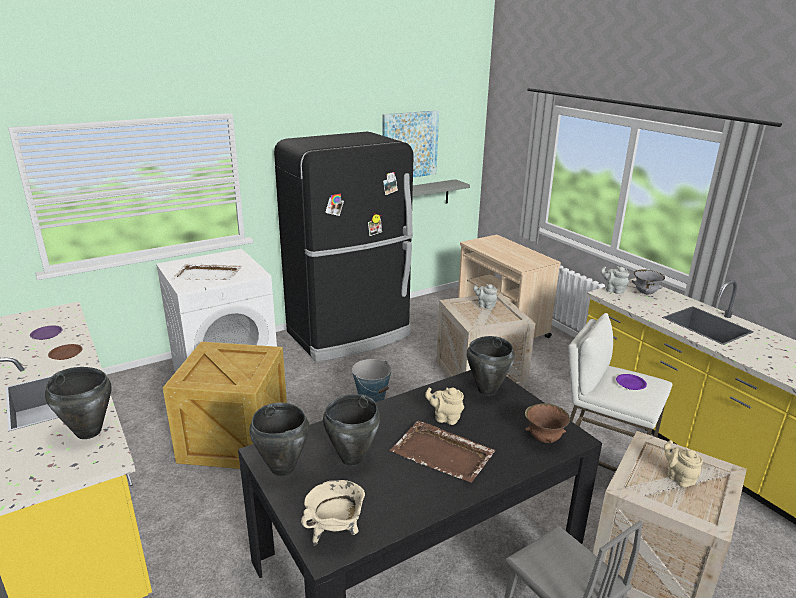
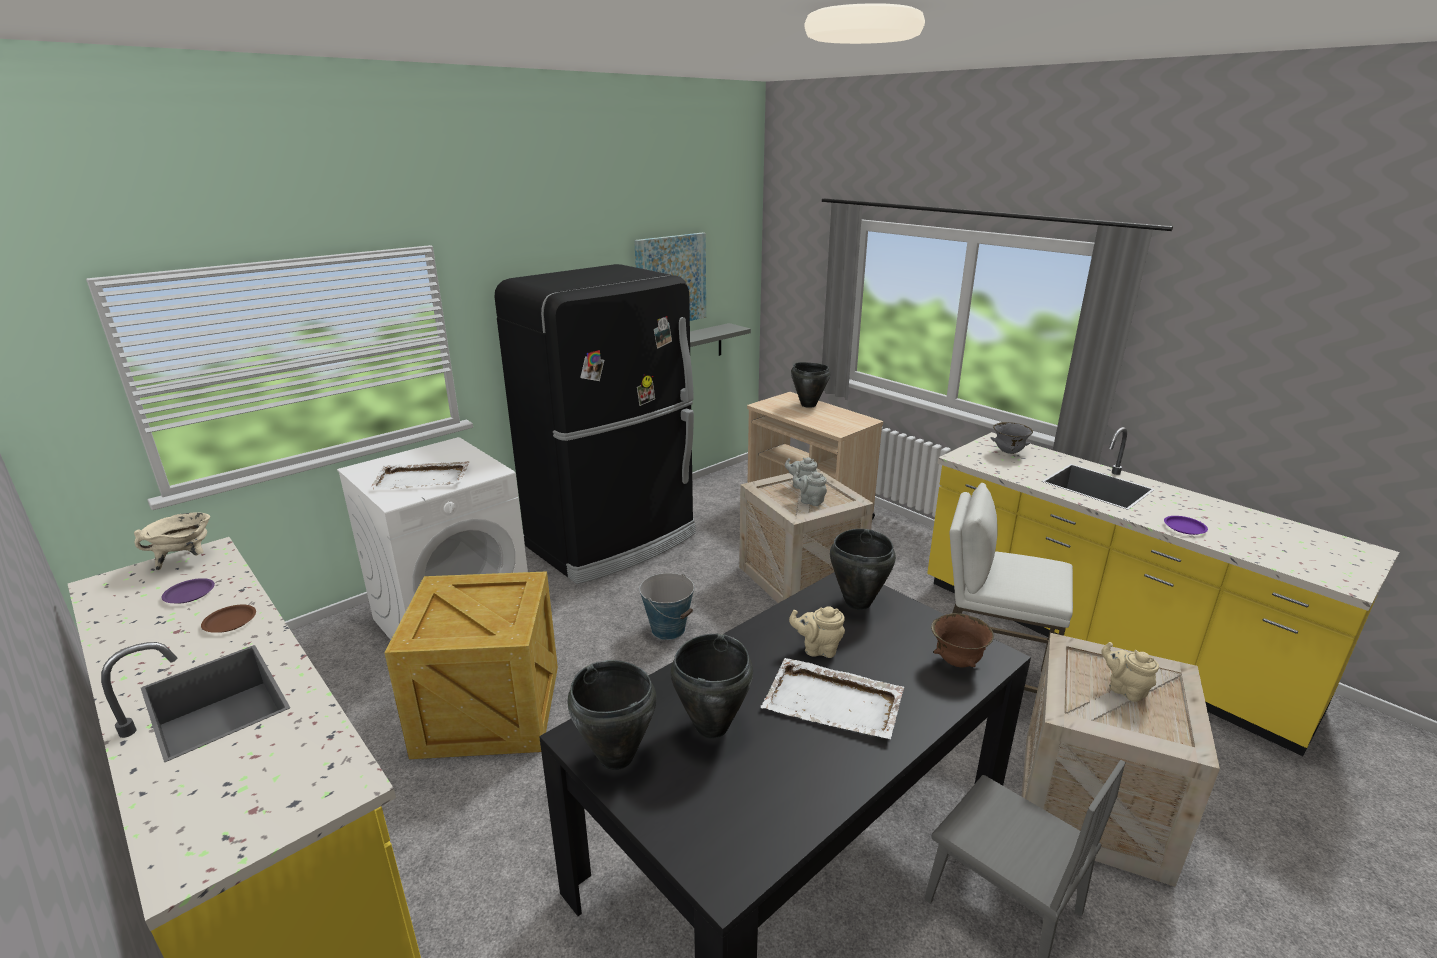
camera: 10 degrees left, 0 degrees up
black cooking pot [45,367,111,439] -> black cooking pot moved to [791,362,830,408]
beige cooking pot [301,480,365,545] -> beige cooking pot moved to [134,512,210,570]
brown tray [389,421,496,483] -> white tray [761,658,904,739]
grey teapot [601,266,630,294] -> grey teapot moved to [793,472,827,506]
purple plate [616,374,647,390] -> purple plate moved to [1164,516,1208,535]

